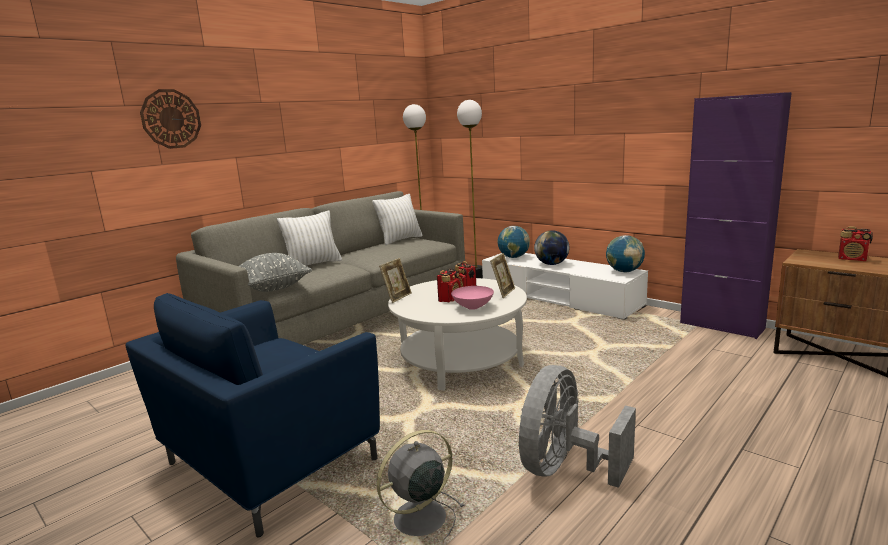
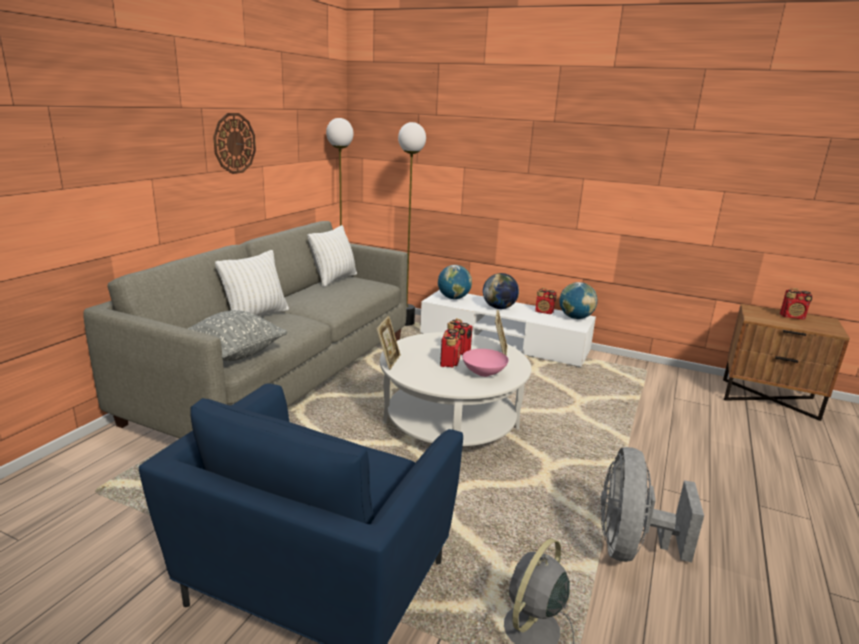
camera: 20 degrees left, 5 degrees up
wall clock [140,89,201,149] -> wall clock moved to [213,113,256,174]
purple cabinet [680,92,792,339] -> none
none -> radio [535,288,557,314]

